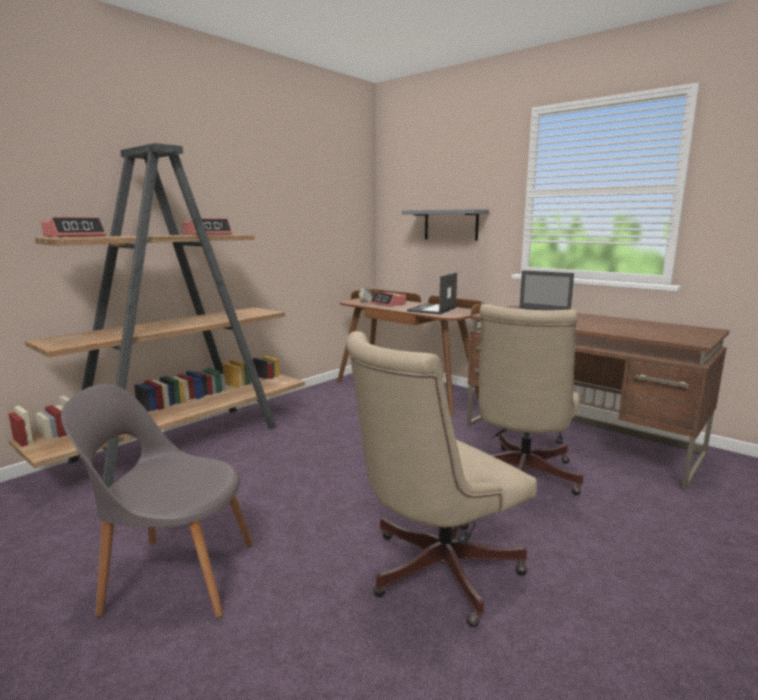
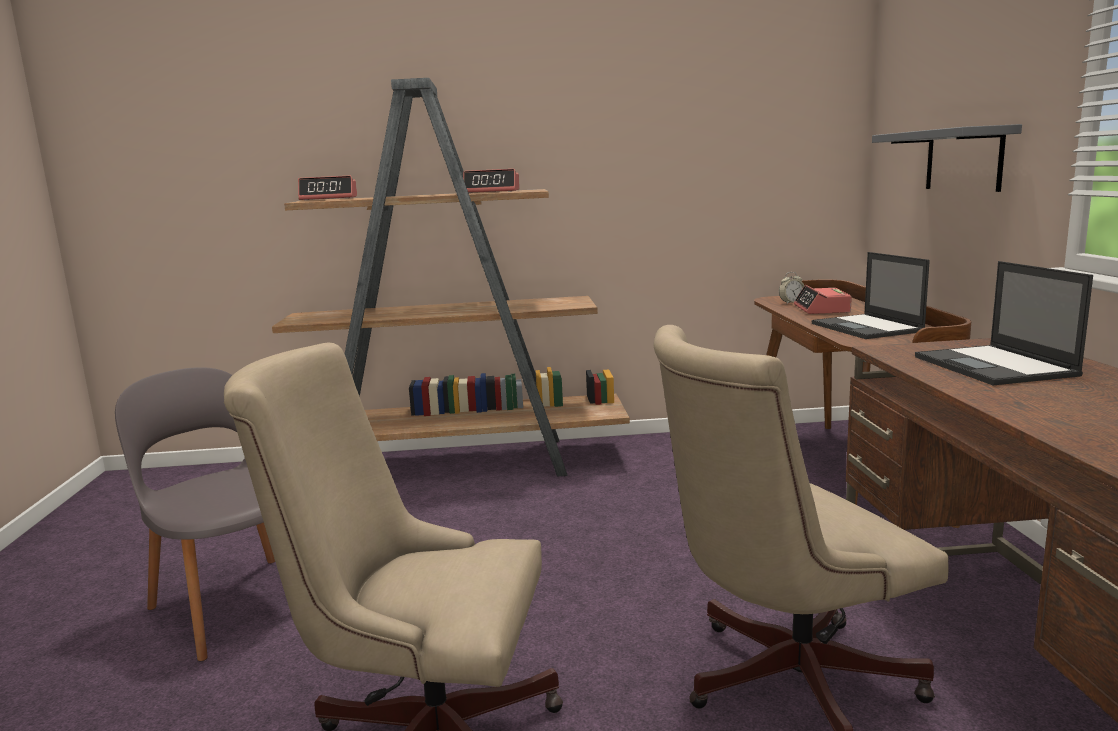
camera: 45 degrees right, 0 degrees up
laptop [407,272,457,315] -> laptop turned 90 degrees counterclockwise [812,252,930,339]

